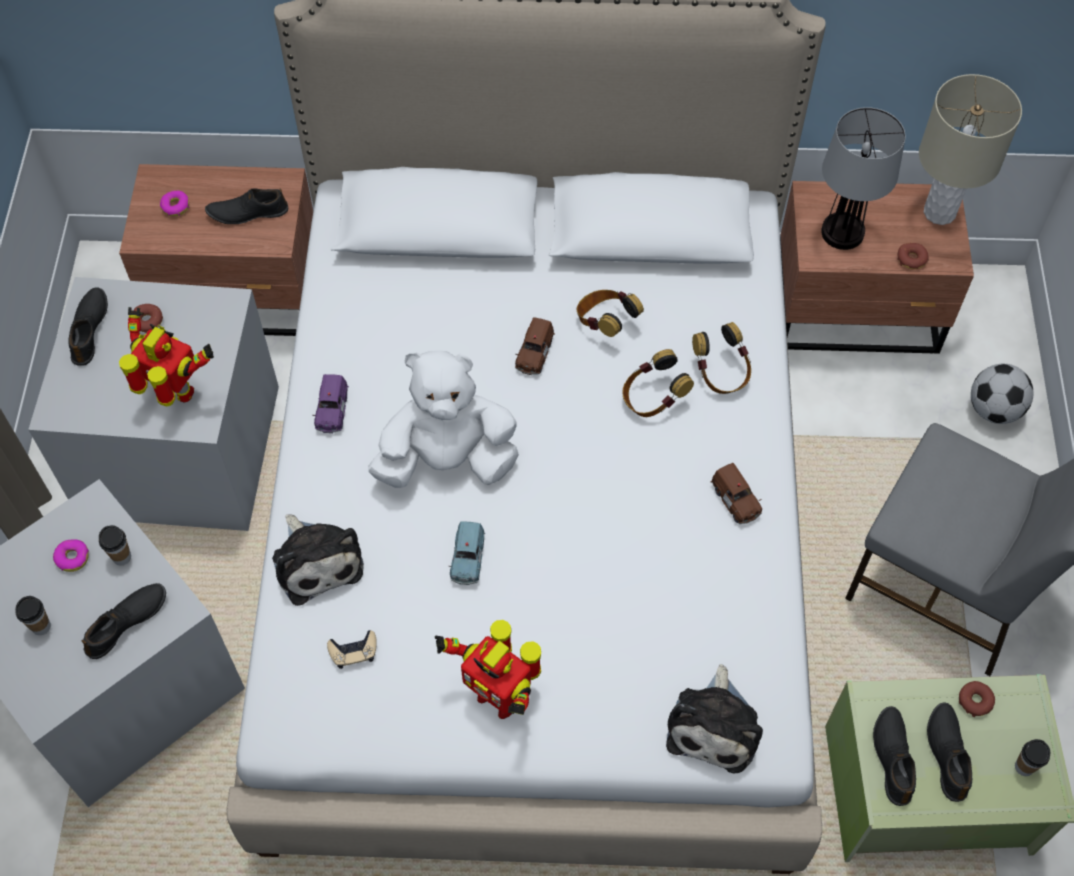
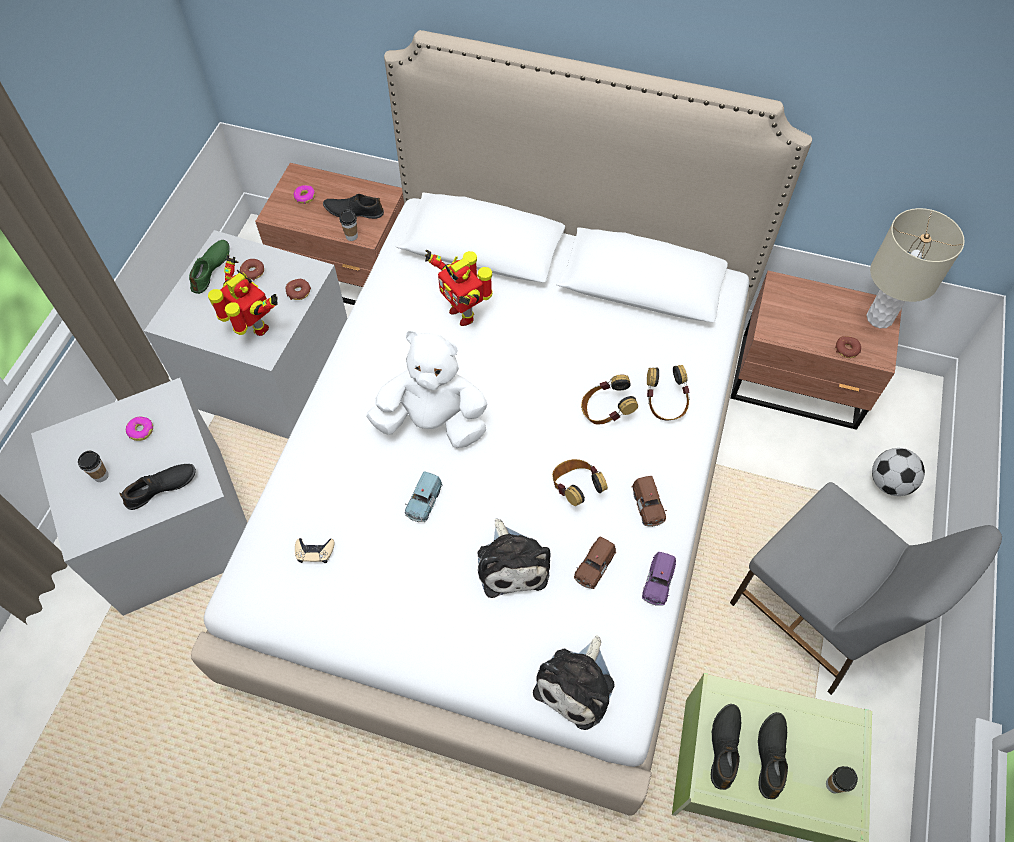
camera: 15 degrees right, 0 degrees up
black shoe [68,287,108,366] -> green shoe [189,240,230,294]
cup [99,525,131,565] -> cup moved to [340,210,358,241]
plush toy [272,514,364,606] -> plush toy moved to [477,519,551,598]
purple toy car [312,374,349,433] -> purple toy car moved to [642,552,676,606]
toy robot [435,620,541,719] -> toy robot moved to [425,249,493,326]
brown toy car [515,317,555,375] -> brown toy car moved to [574,537,616,589]
headphones [577,290,644,337] -> headphones moved to [552,459,608,506]
table lamp [821,107,905,250] -> none
donut [959,681,995,717] -> donut moved to [286,279,311,300]

